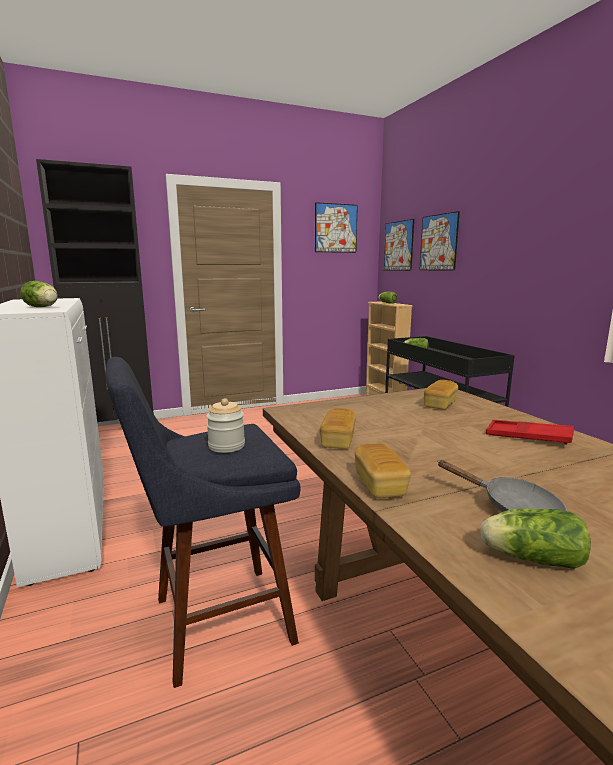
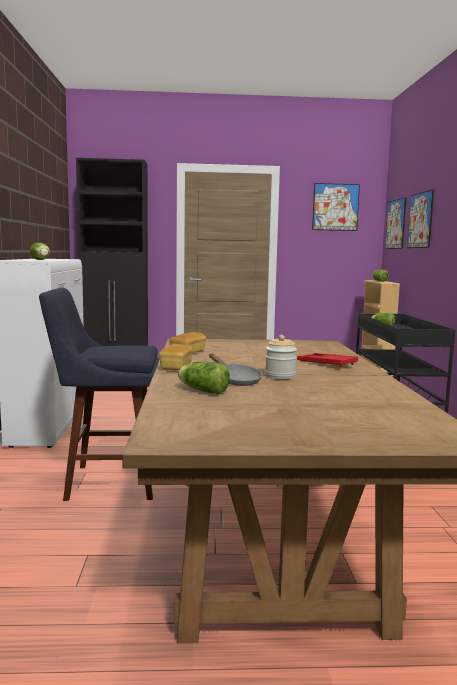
camera: 20 degrees right, 5 degrees down
jar [206,398,245,453] -> jar moved to [265,335,297,379]
bread [424,380,458,409] -> none

